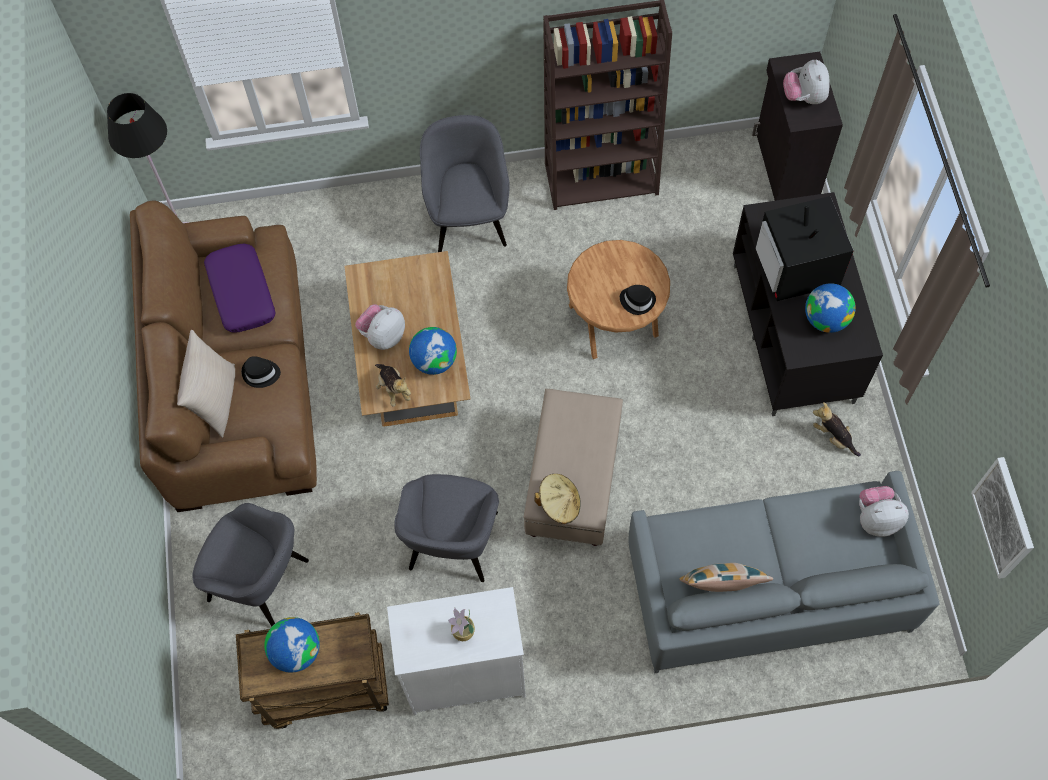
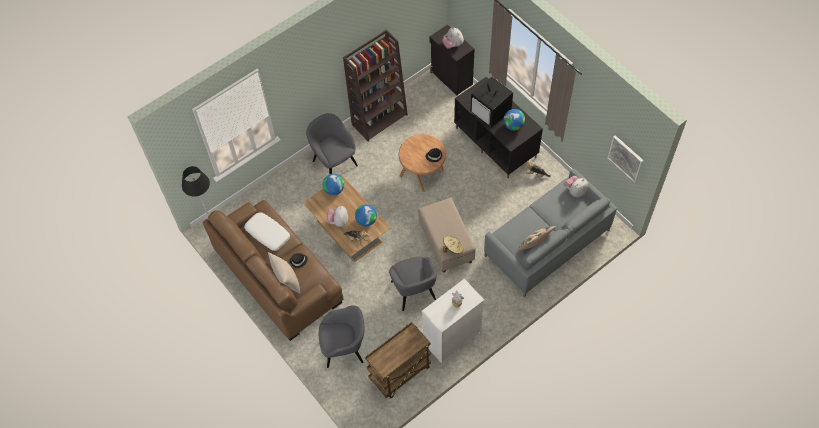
camera: 30 degrees left, 5 degrees down
purple pillow [204,243,276,333] -> white pillow [244,212,290,251]
globe [264,617,320,673] -> globe moved to [323,174,344,195]

